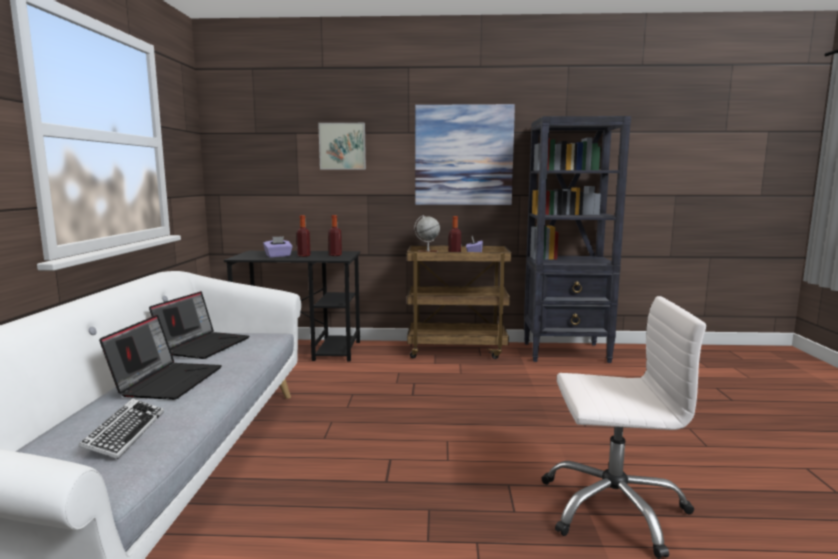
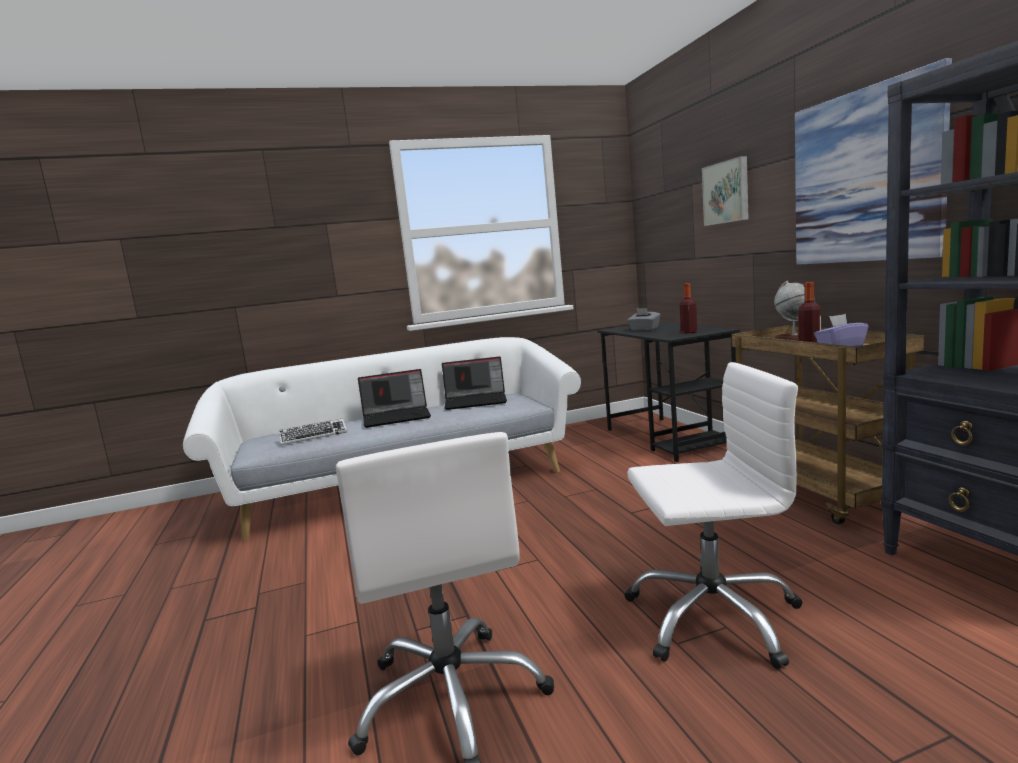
camera: 70 degrees right, 0 degrees up
purple tissue box [263,236,293,257] -> grey tissue box [628,308,660,331]
bottle [297,215,311,257] -> none
none -> white office chair [625,362,802,669]

